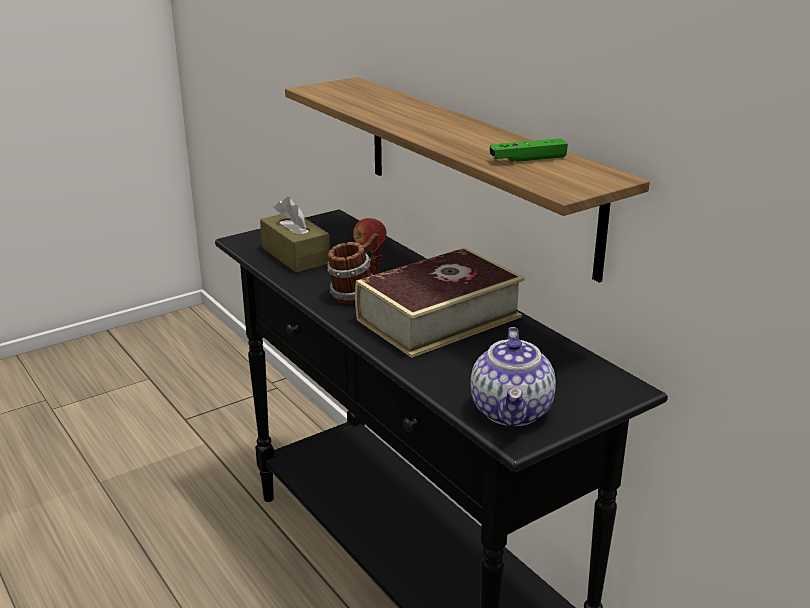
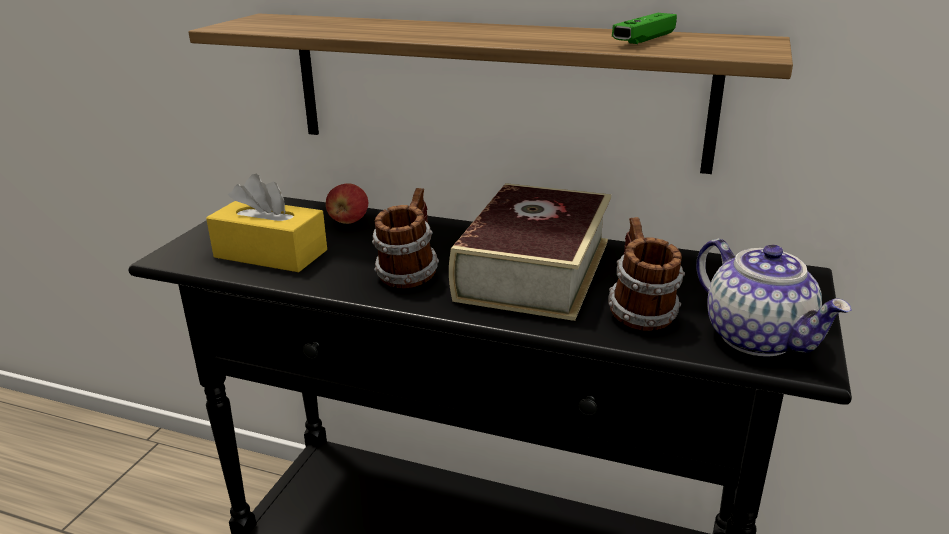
camera: 35 degrees left, 0 degrees up
brown tissue box [260,197,330,272] -> yellow tissue box [206,174,327,272]
none -> mug [608,217,685,331]

